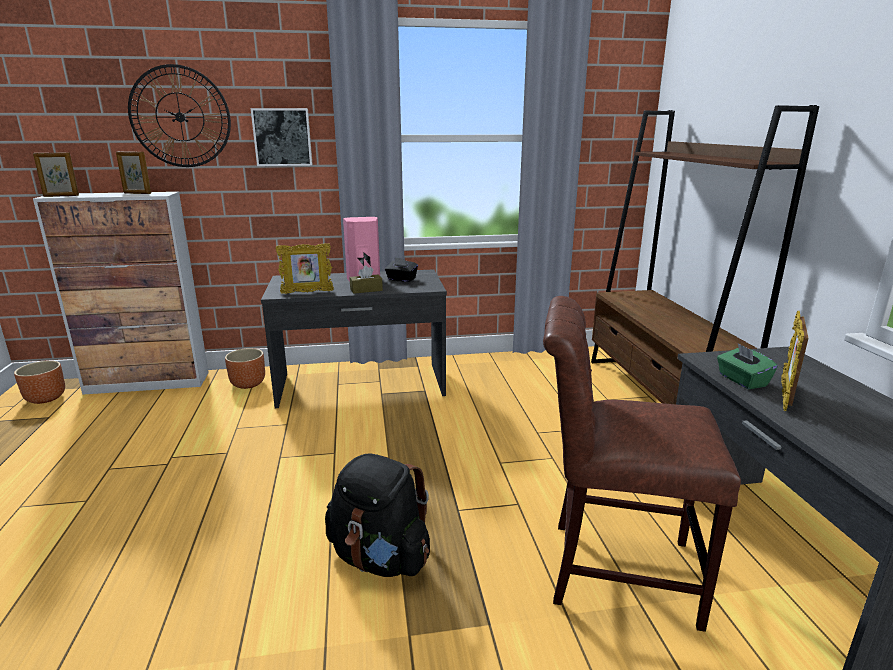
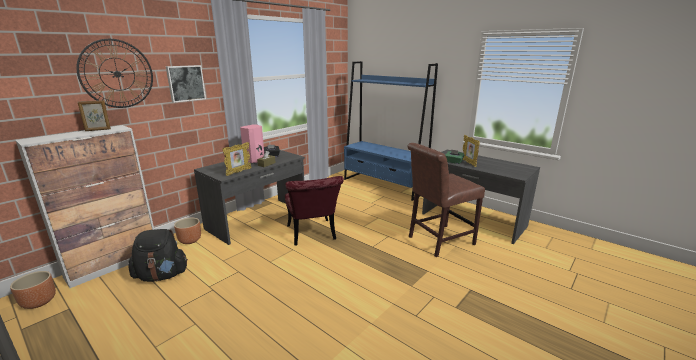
camera: 40 degrees left, 0 degrees up
picture frame [33,152,79,197] -> none
black backpack [325,453,430,577] -> black backpack moved to [128,229,188,282]
brown bookcase [591,105,819,405] -> blue bookcase [344,61,438,201]
none -> red chair [285,176,344,246]

